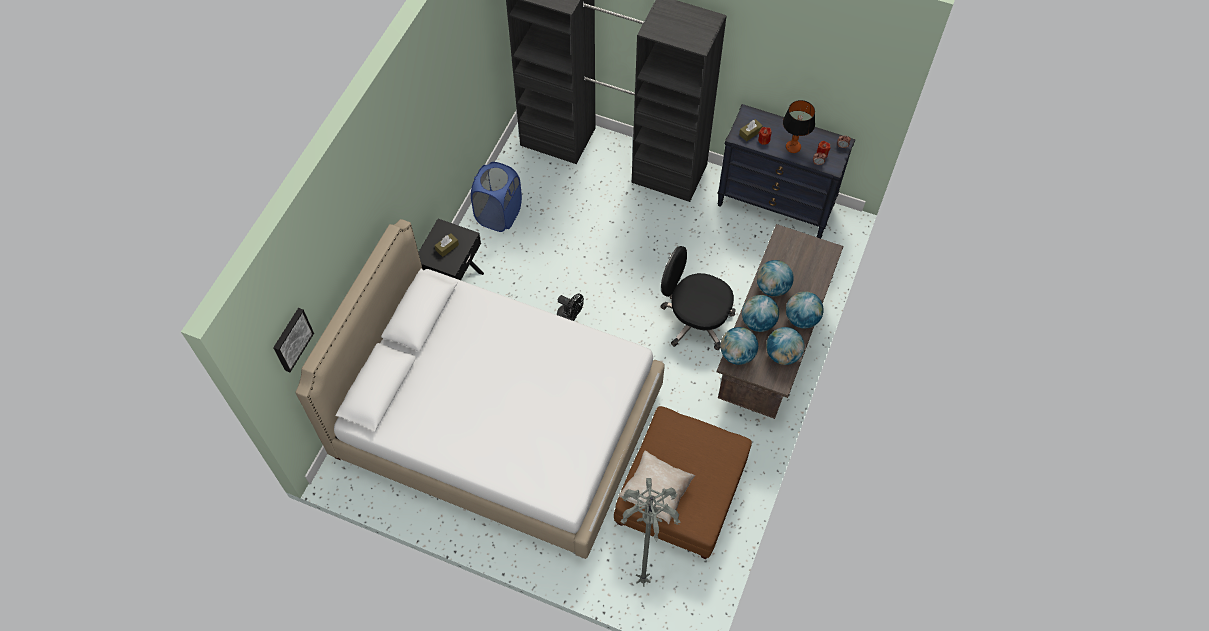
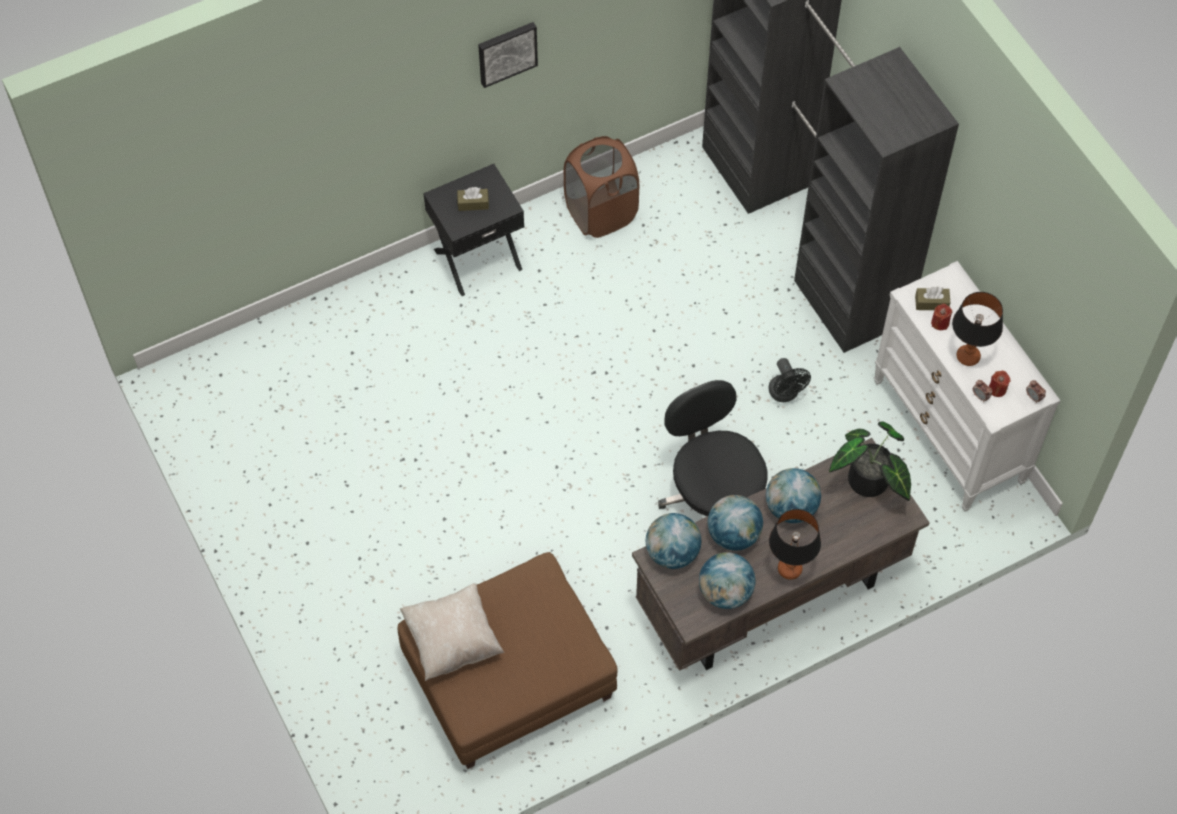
camera: 40 degrees right, 0 degrees up
picture [273,308,314,372] -> picture moved to [478,22,538,88]
white bed [295,219,665,558] -> none
blue laundry basket [471,162,522,232] -> brown laundry basket [564,136,639,238]
black fan [557,294,584,321] -> black fan moved to [769,358,811,402]
grey floor lamp [621,478,681,587] -> none
black dresser [717,104,855,239] -> white dresser [874,261,1061,512]
globe [786,291,824,328] -> table lamp [769,509,821,580]
none -> potted plant [829,421,911,501]

